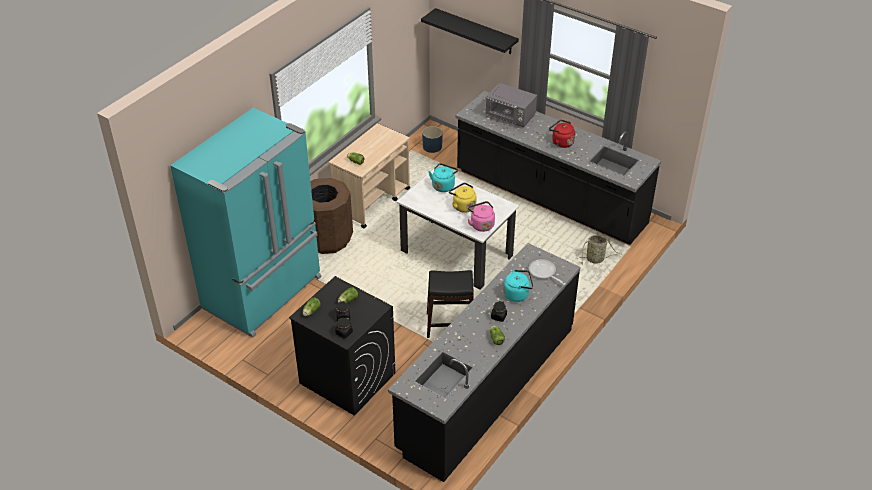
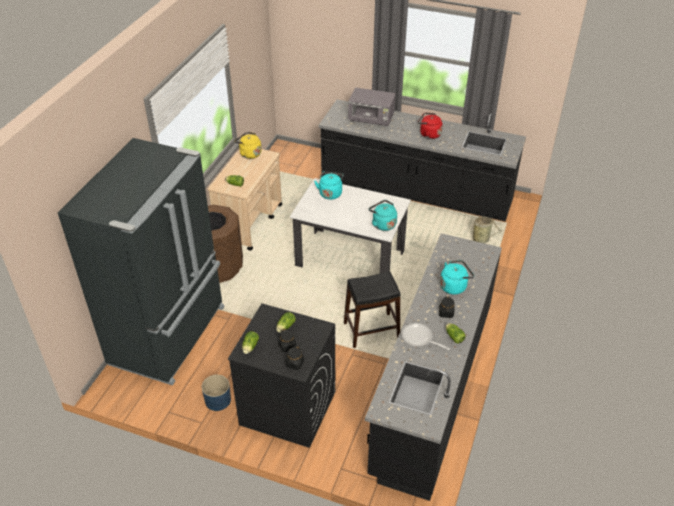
camera: 15 degrees left, 0 degrees up
turquoise fridge [170,108,321,338] -> black fridge [58,138,224,386]
black shelf [421,8,519,54] -> none
blue planter [422,126,443,153] -> blue planter moved to [202,375,231,411]
yellow kettle [449,183,477,213] -> yellow kettle moved to [234,132,261,159]
pink kettle [468,201,495,232] -> turquoise kettle [369,200,397,231]
frying pan [529,259,565,285] -> frying pan moved to [401,323,450,350]

